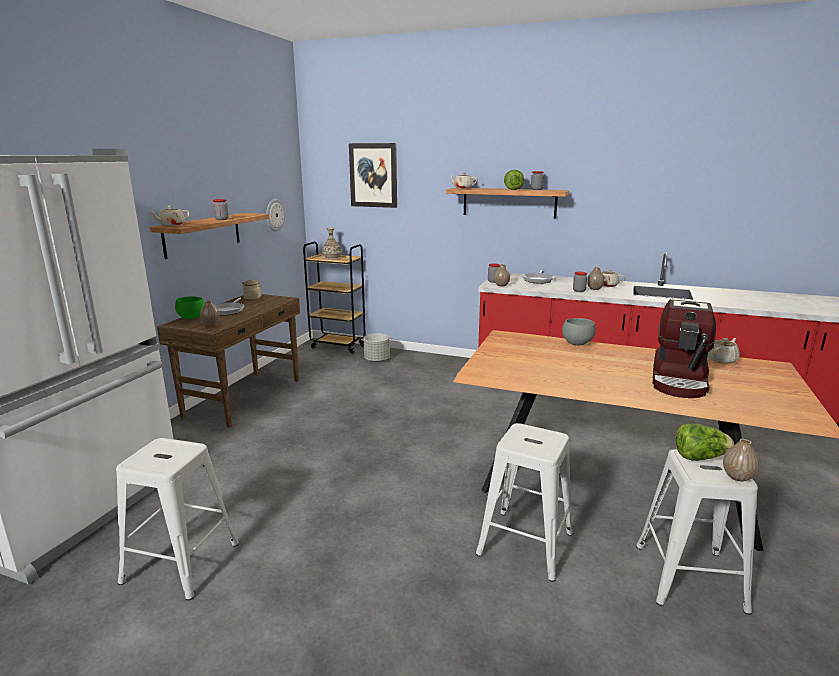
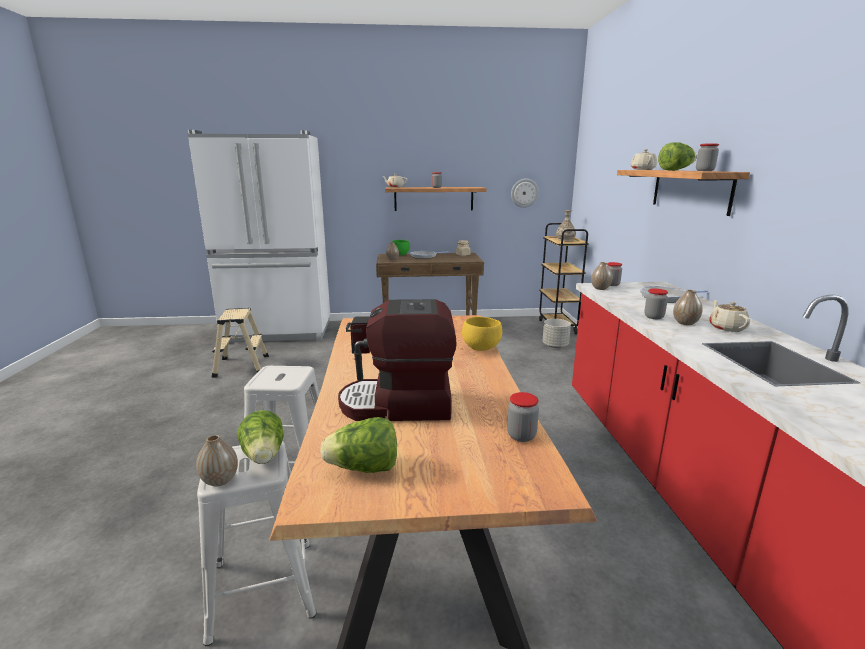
camera: 65 degrees right, 0 degrees up
white stool [116,438,239,600] -> beige step ladder [212,308,269,378]
picture [349,143,397,208] -> none
grey bowl [562,318,596,345] -> yellow bowl [462,317,502,351]
beige teapot [708,338,740,364] -> jar [507,392,539,442]
none -> lettuce [320,417,397,473]

